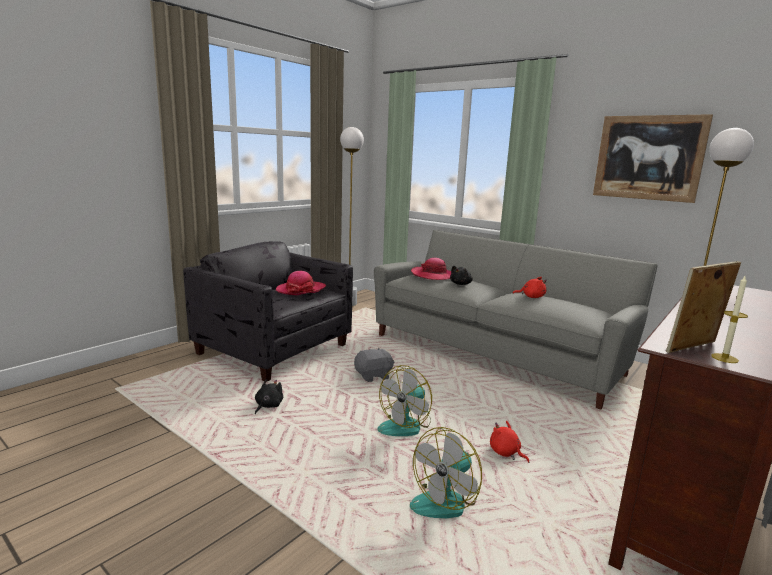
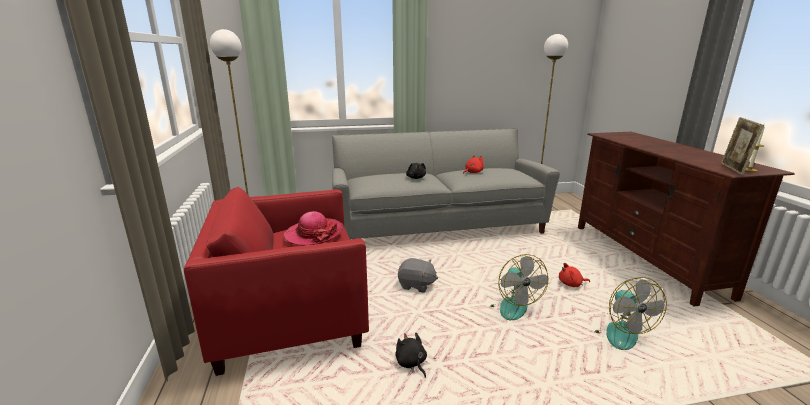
camera: 50 degrees left, 5 degrees up
grey armchair [183,241,353,382] -> red armchair [184,187,369,376]
grey plush toy [354,347,394,382] -> grey plush toy turned 90 degrees clockwise [398,258,438,293]
hat [411,258,451,280] -> none
picture [593,114,713,203] -> none

